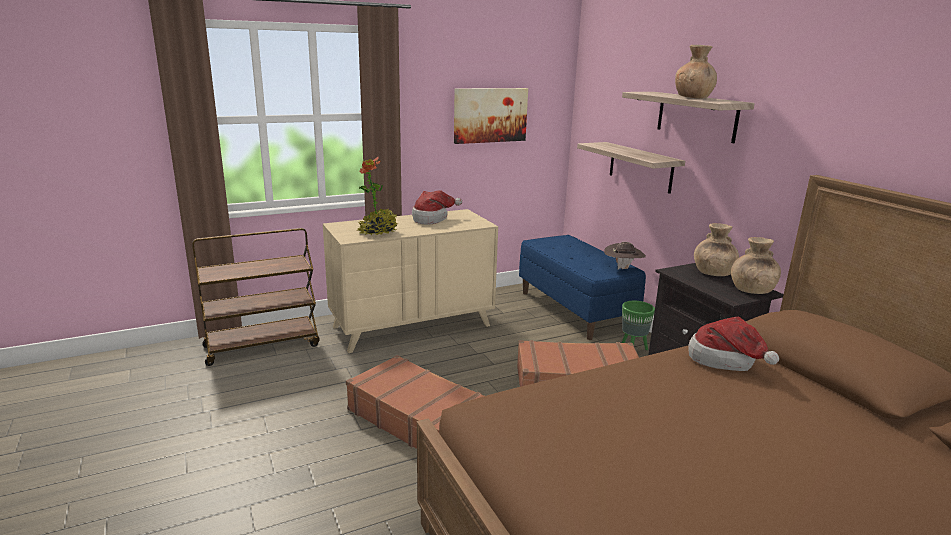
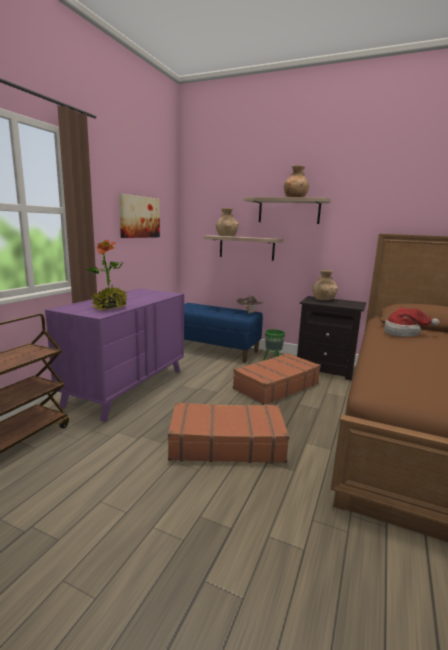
camera: 40 degrees left, 5 degrees down
beige dresser [323,209,498,353] -> purple dresser [45,288,184,422]
hat [412,190,462,224] -> none
brown vase [731,237,781,294] -> brown vase moved to [216,208,239,236]

